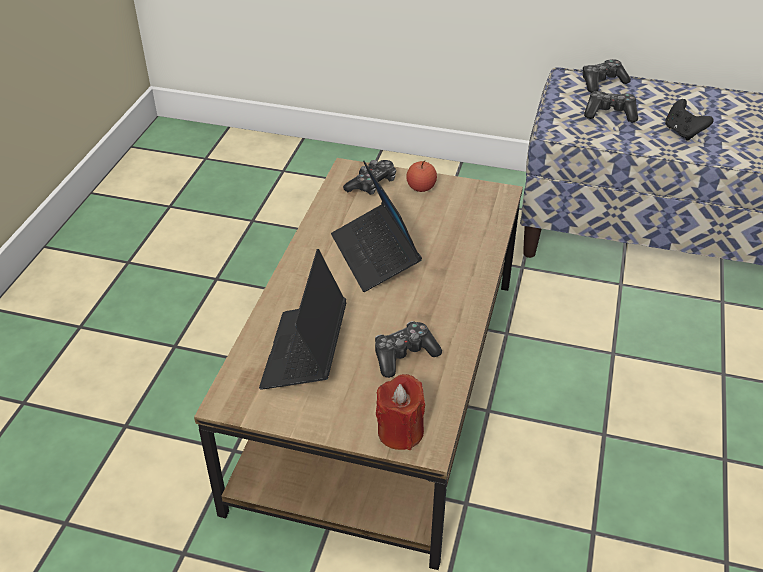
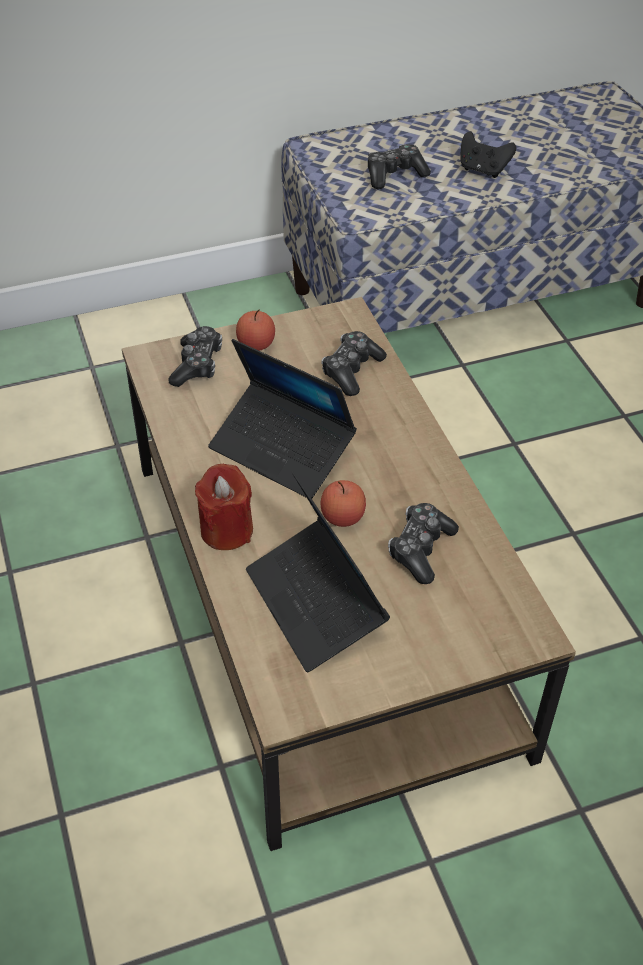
camera: 35 degrees left, 5 degrees up
red candle [376,374,425,450] -> red candle moved to [195,464,253,550]
game controller [583,59,631,93] -> game controller moved to [321,331,387,396]
none -> apple [321,480,366,527]

